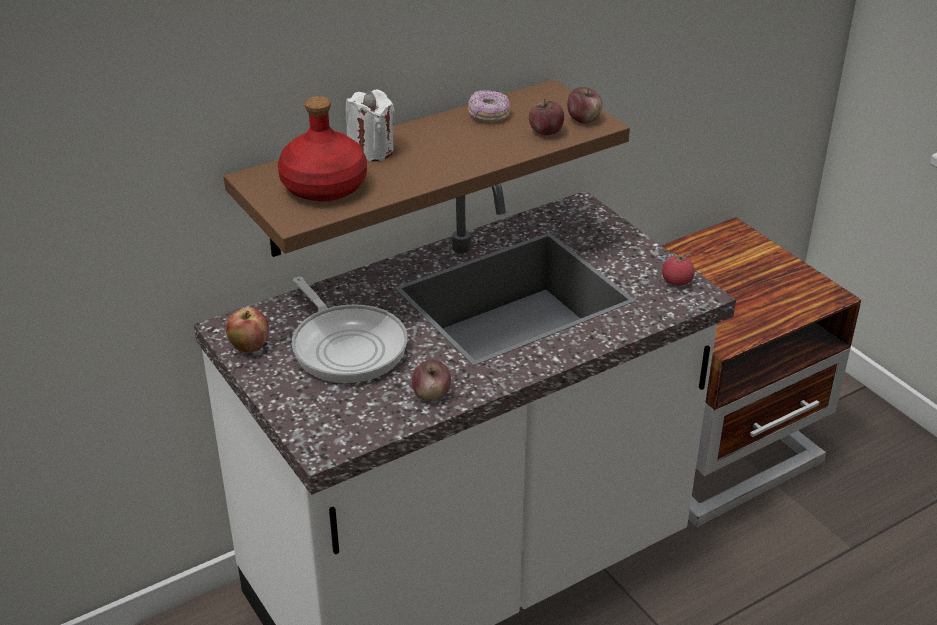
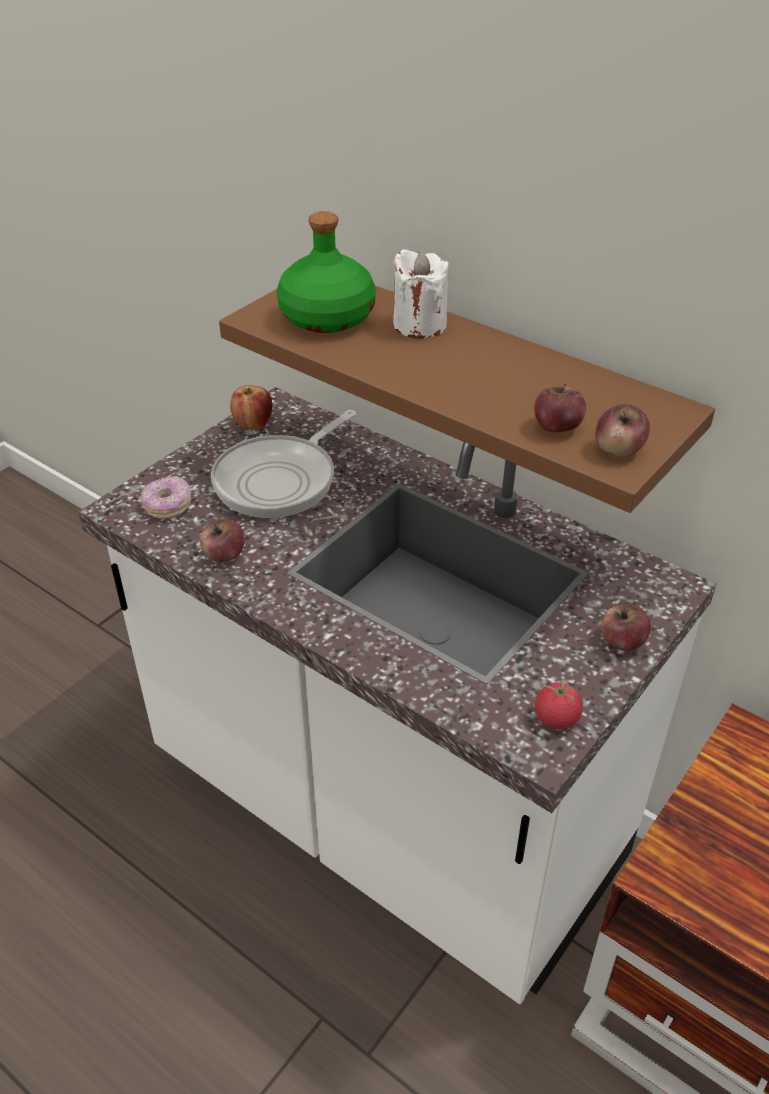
camera: 70 degrees right, 5 degrees up
red bottle [278,96,367,201] -> green bottle [277,211,376,333]
donut [468,90,510,122] -> donut moved to [141,476,191,519]
none -> apple [601,604,651,651]

